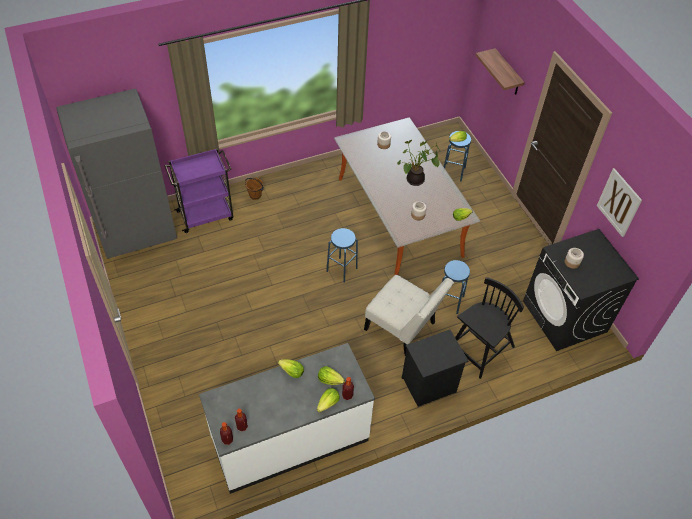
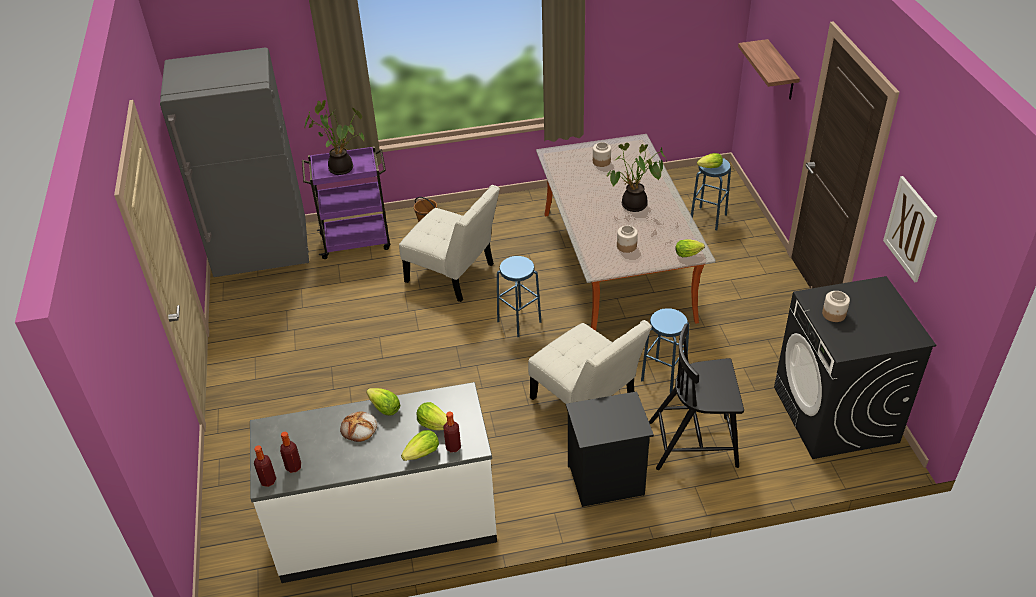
camera: 15 degrees right, 10 degrees down
black chair [455,277,524,379] -> black chair turned 150 degrees counterclockwise [649,324,744,470]
none -> potted plant [304,100,364,175]
none -> bread [340,411,377,442]
none -> white chair [399,185,500,302]

